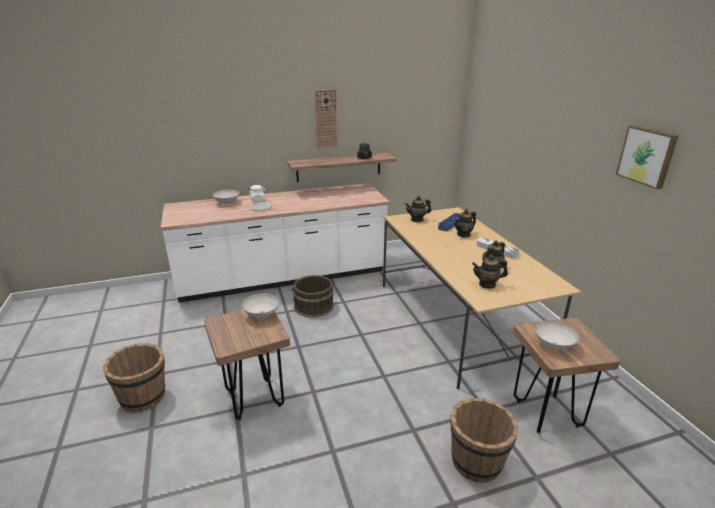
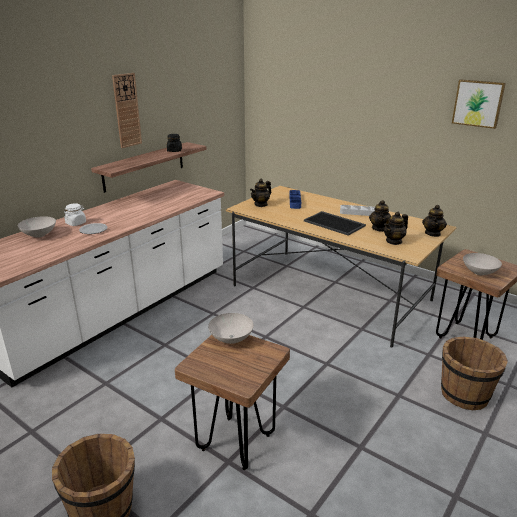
camera: 35 degrees left, 0 degrees up
brown bucket [292,275,334,317] -> none
teapot [454,209,476,238] -> teapot moved to [422,205,447,237]
none -> tray [304,211,366,236]

